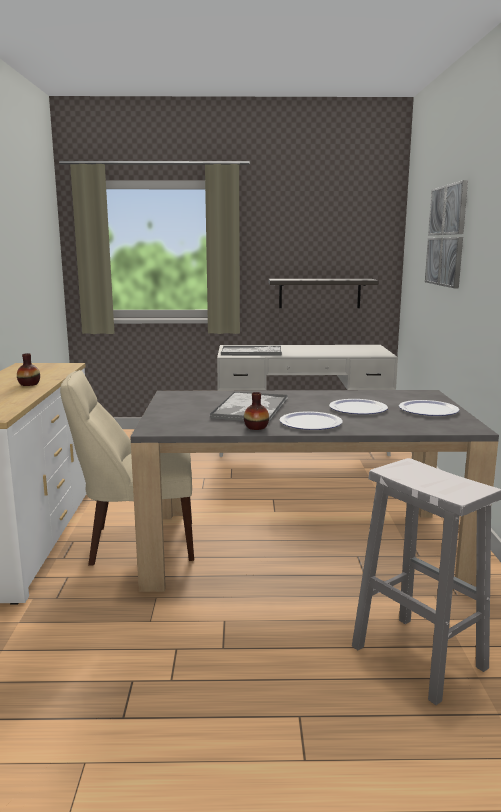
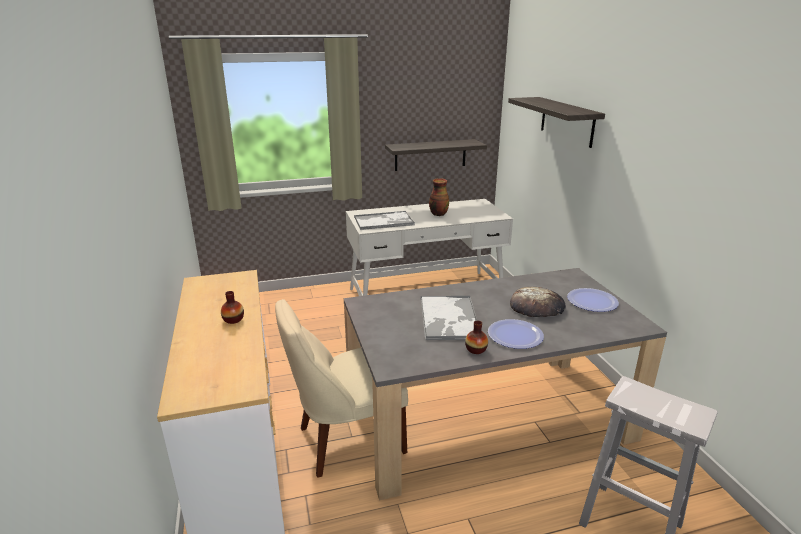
camera: 15 degrees left, 10 degrees up
plate [329,399,388,414] -> bread [510,287,566,317]
picture [425,180,468,288] -> shelf [508,97,605,148]
none -> vase [429,178,449,216]

